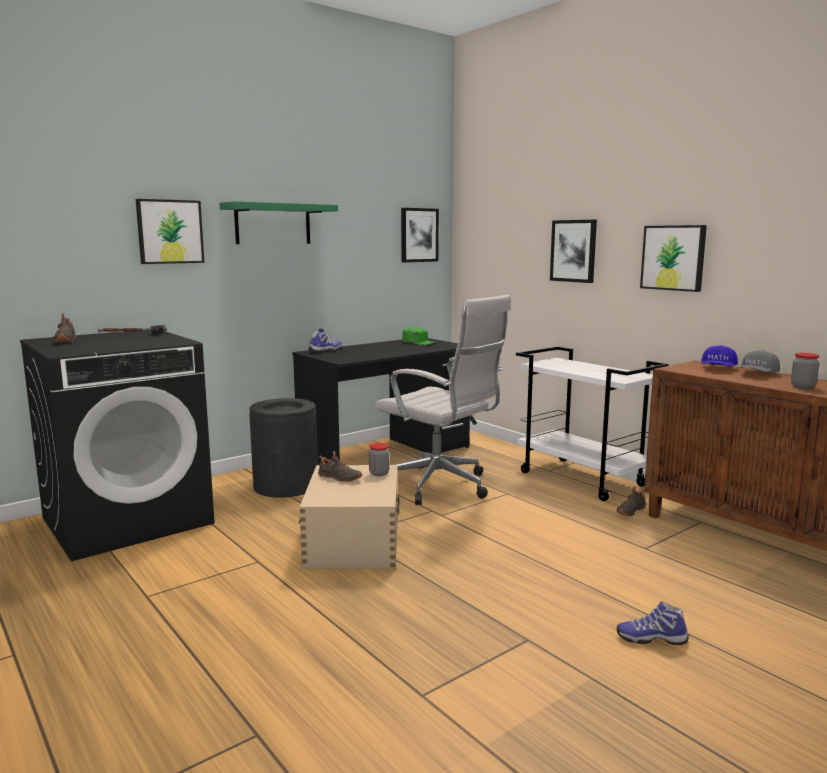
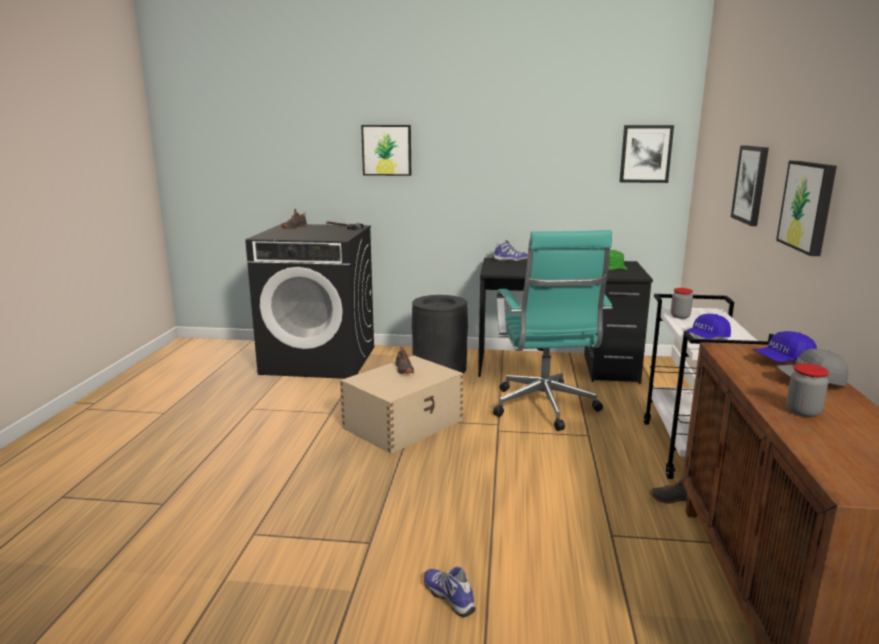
camera: 45 degrees right, 5 degrees up
green shelf [219,201,338,244] -> none
jar [369,443,389,476] -> jar moved to [671,288,693,319]
white office chair [375,295,511,505] -> turquoise office chair [493,230,613,431]
none -> blue cap [686,314,731,339]

